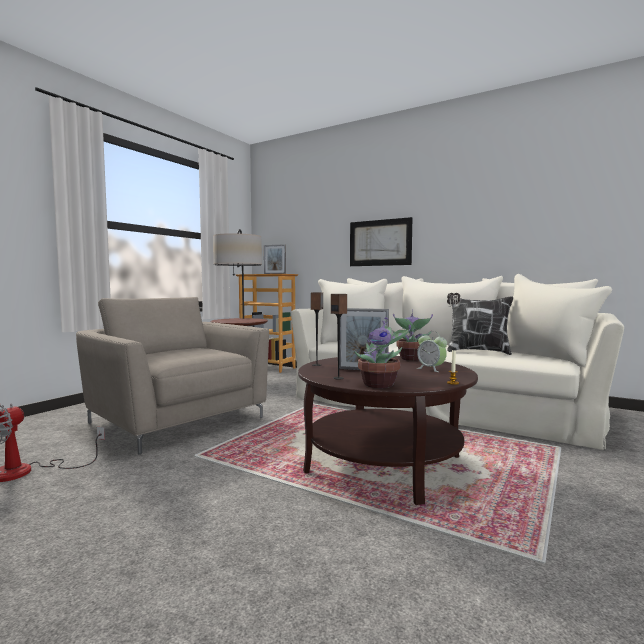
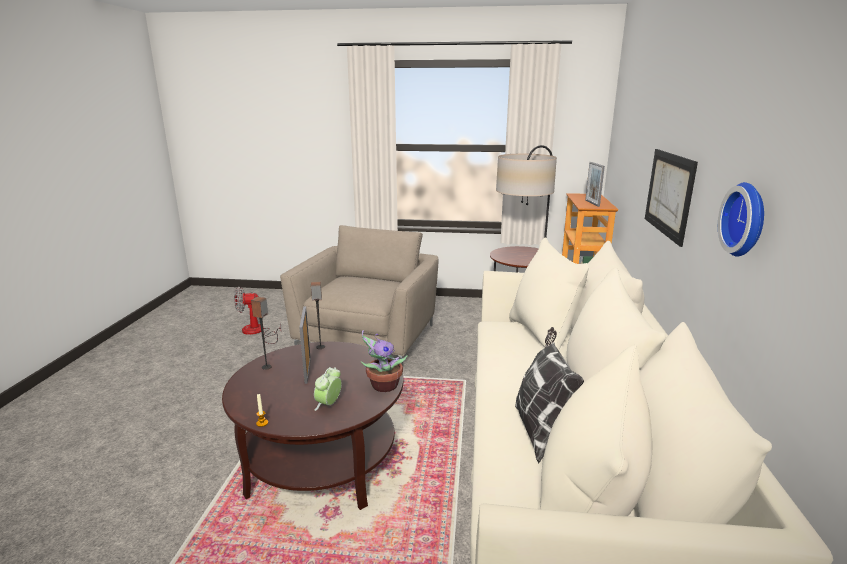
camera: 65 degrees right, 15 degrees up
potted plant [354,318,411,388] -> none
none -> wall clock [718,182,764,257]

